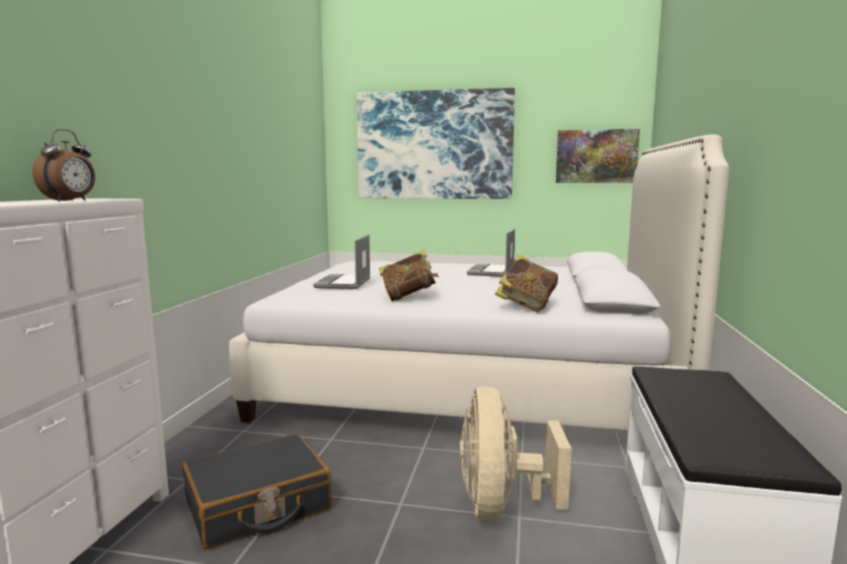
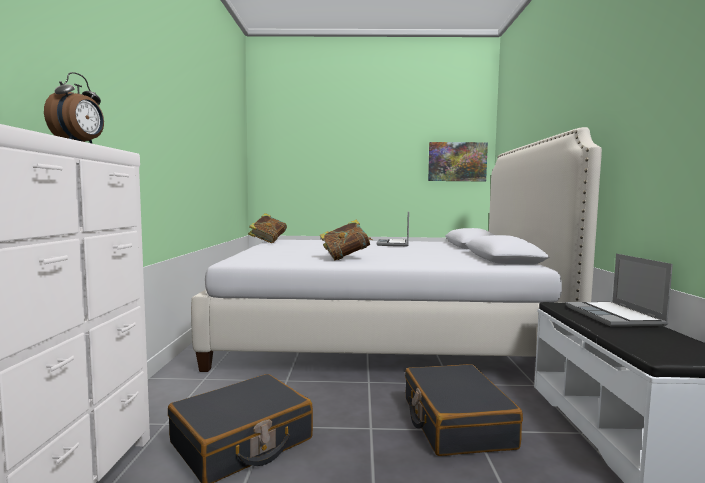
camera: 10 degrees left, 5 degrees down
laptop [313,234,370,289] -> laptop moved to [566,254,673,326]
picture [357,88,515,199] -> none
beige fan [460,386,572,520] -> black suitcase [405,364,523,456]
book [495,254,558,312] -> book moved to [248,213,287,243]

